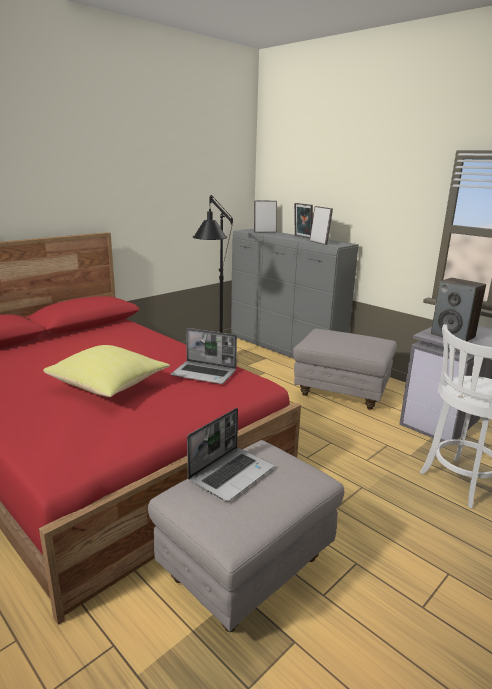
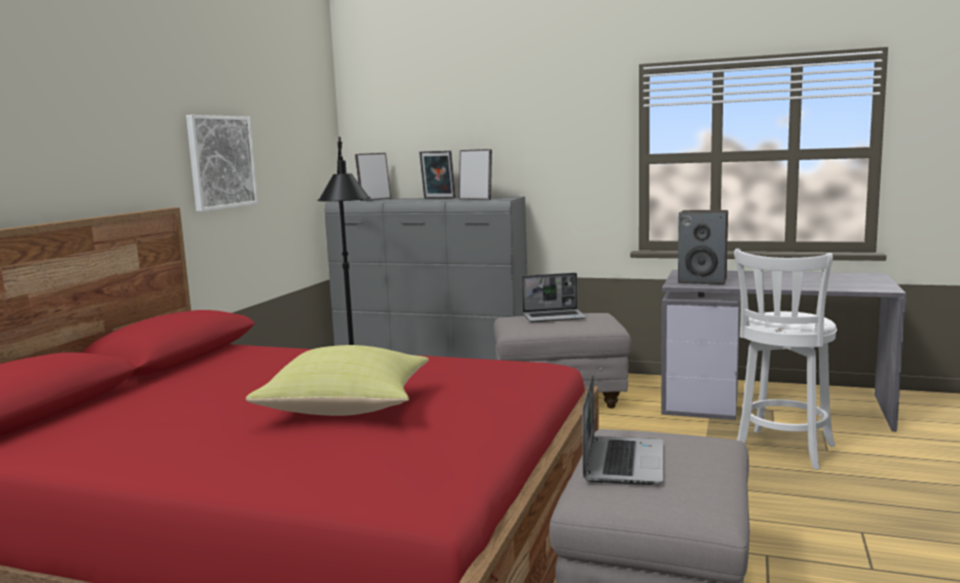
camera: 25 degrees left, 10 degrees down
laptop [171,328,237,384] -> laptop moved to [522,273,587,322]
none -> picture [186,115,258,212]

